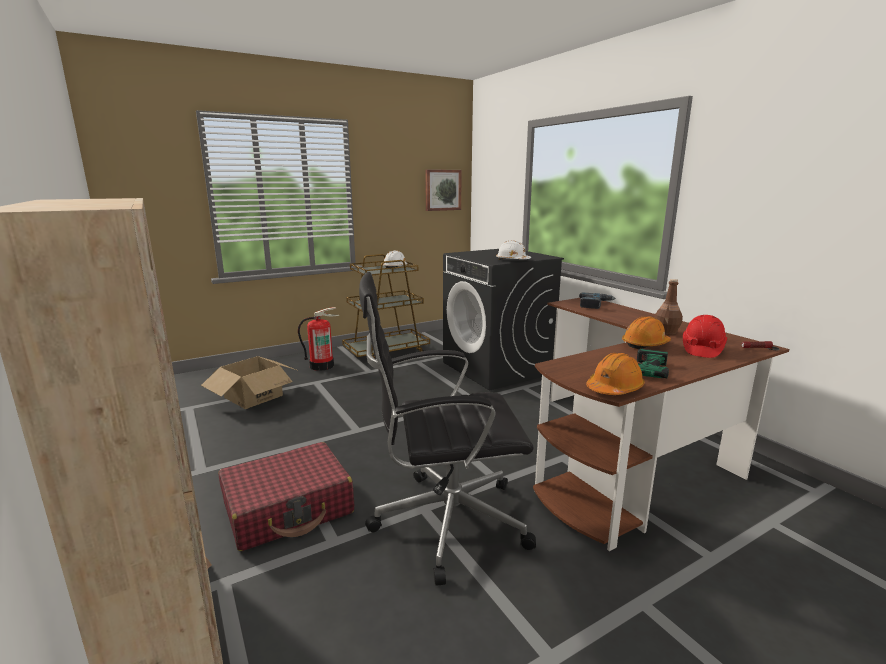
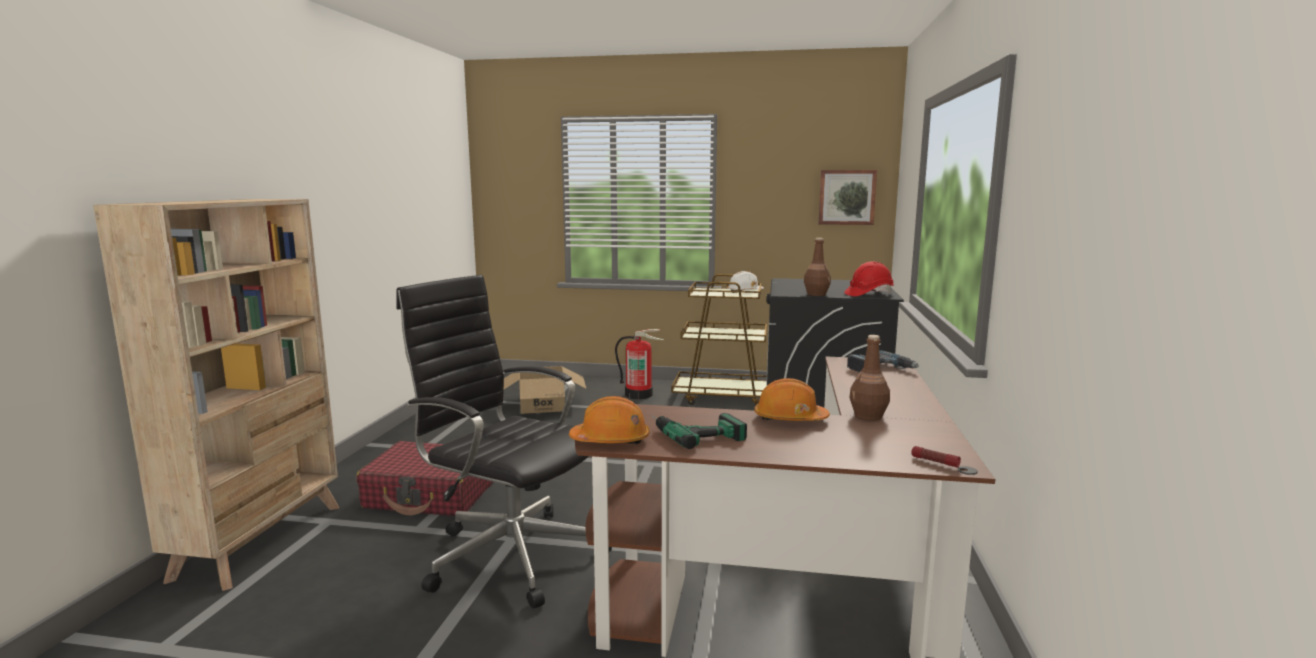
camera: 40 degrees right, 5 degrees down
white hard hat [496,240,531,260] -> brown bottle [804,238,831,296]
red hard hat [683,315,727,358] -> red hard hat moved to [844,261,894,296]

